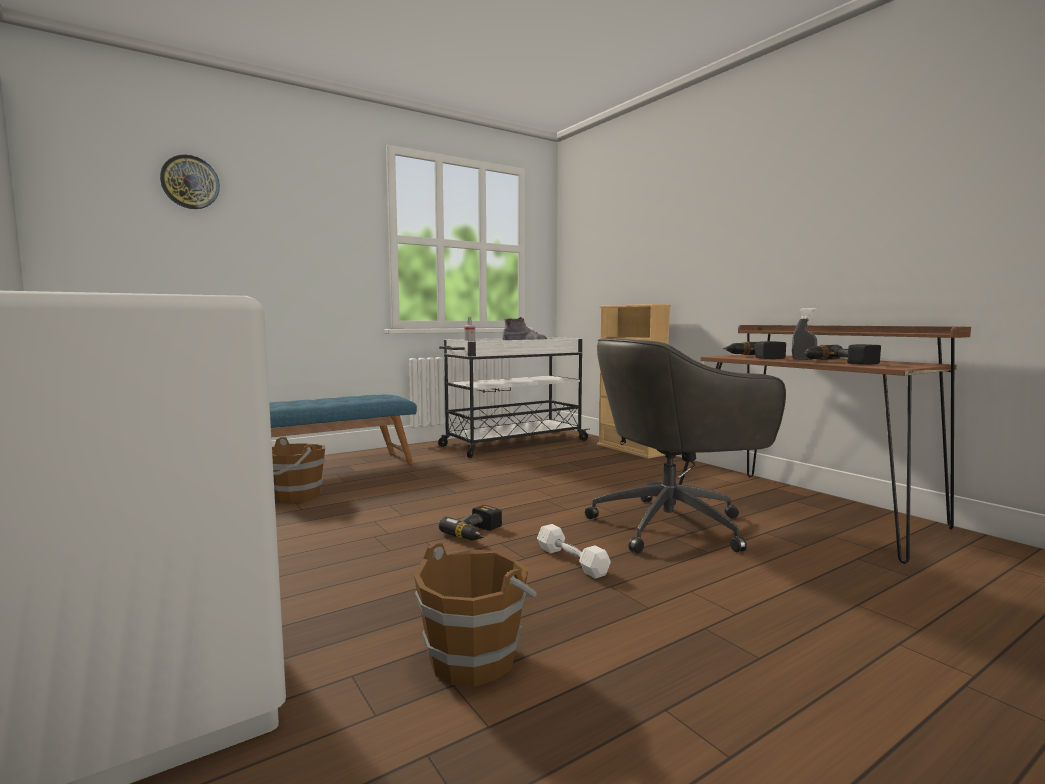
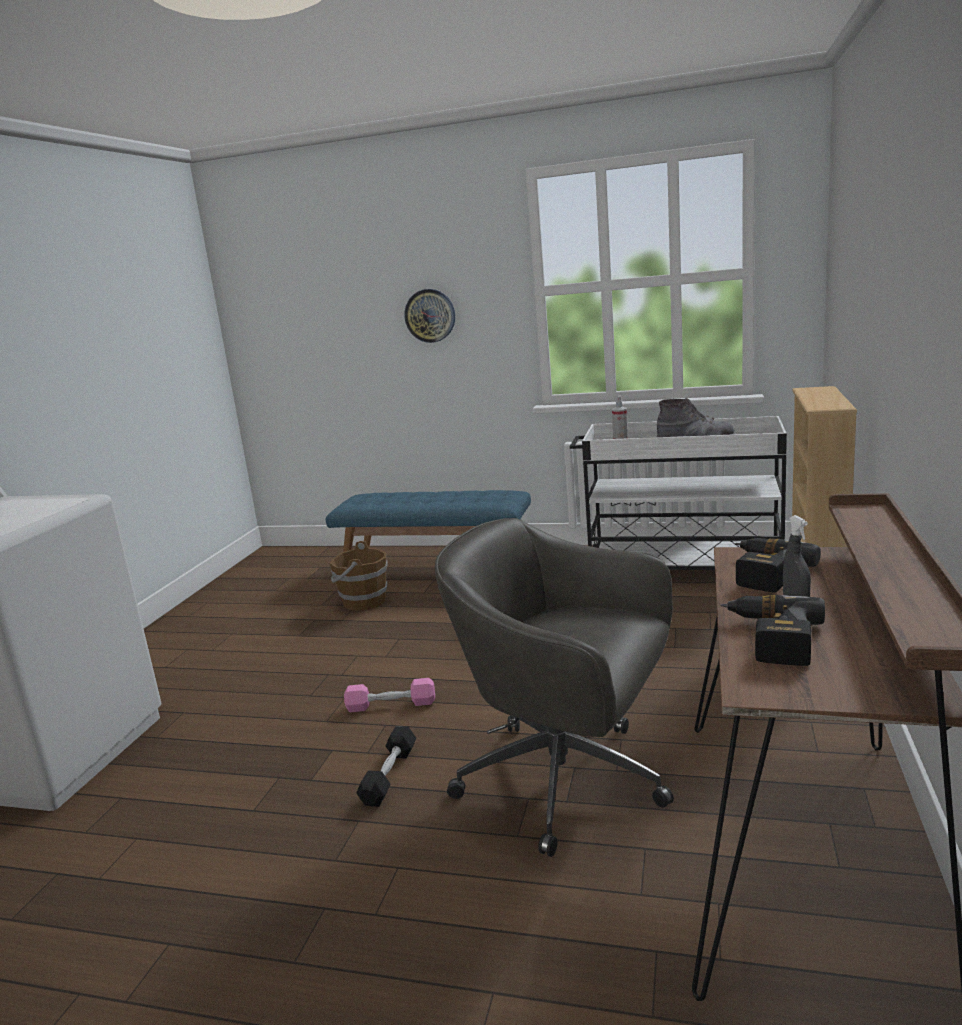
camera: 50 degrees right, 10 degrees up
wall clock [160,154,220,209] -> wall clock moved to [404,289,455,343]
brown bucket [414,542,536,687] -> none
power drill [438,505,502,541] -> pink dumbbell [344,678,435,712]
white dumbbell [537,524,611,579] -> black dumbbell [356,726,416,807]

